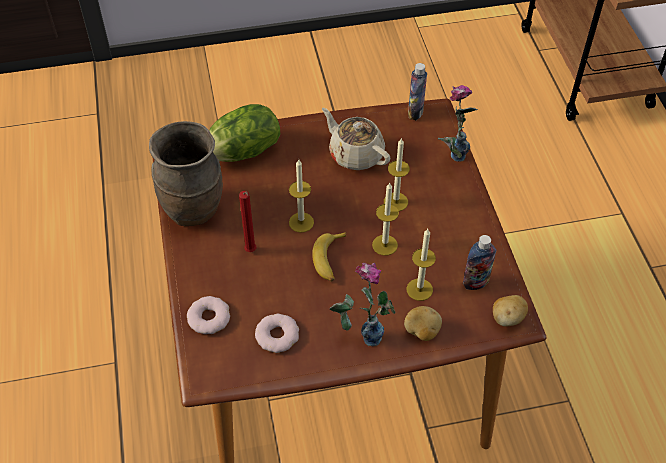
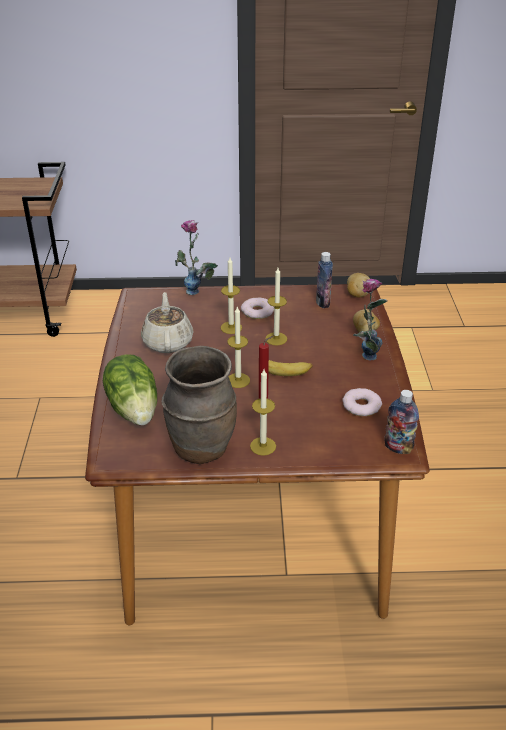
camera: 80 degrees left, 15 degrees down
donut [187,296,230,334] -> donut moved to [241,298,274,319]
beige teapot [322,108,391,170] -> beige teapot turned 120 degrees clockwise [141,292,194,353]
candle [407,229,436,301] -> candle moved to [250,369,276,456]
bottle [408,63,427,120] -> bottle moved to [384,390,419,454]

